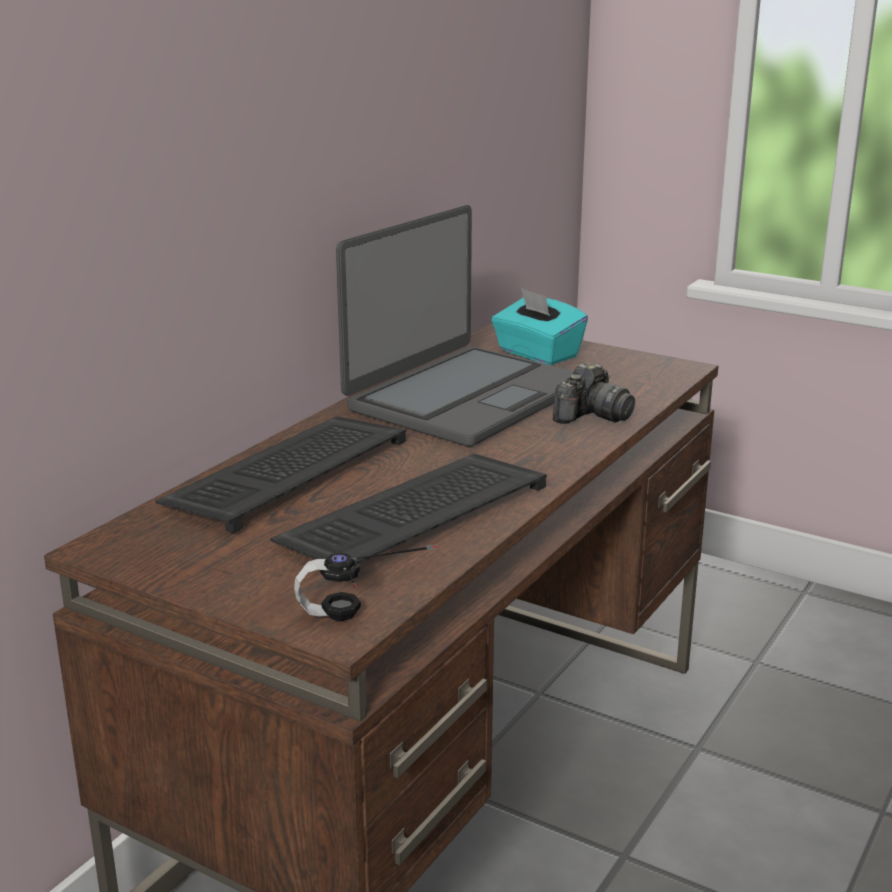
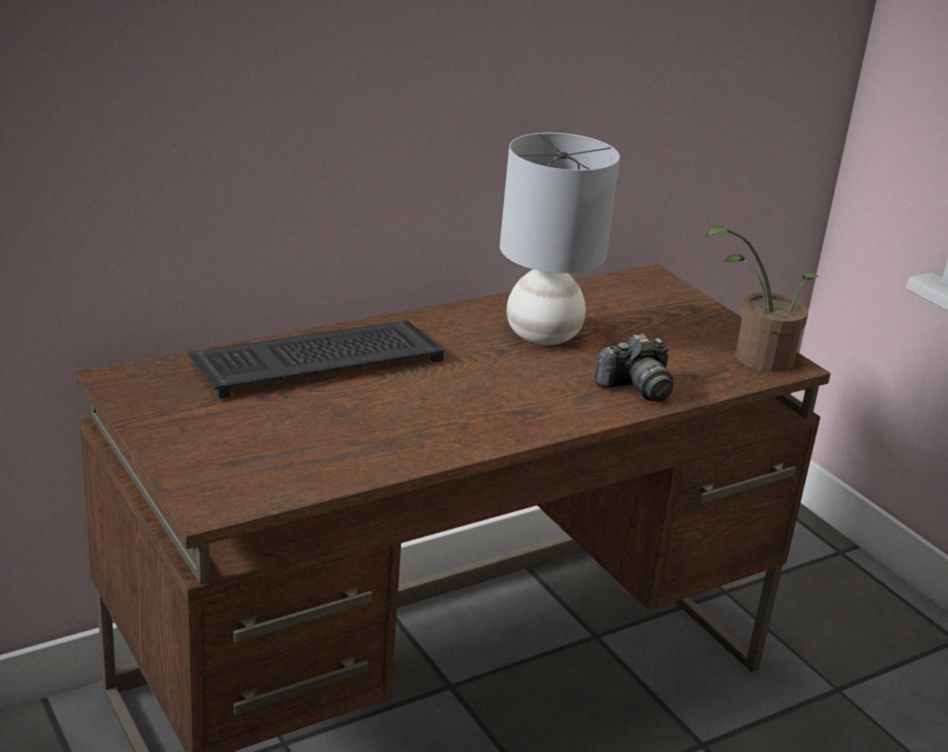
camera: 25 degrees right, 5 degrees up
keyboard [270,454,547,582] -> none
headphones [294,545,436,621] -> none
laptop [336,205,574,447] -> grey table lamp [500,133,620,345]
turquoise tissue box [491,287,588,365] -> none
none -> potted plant [705,226,819,372]

